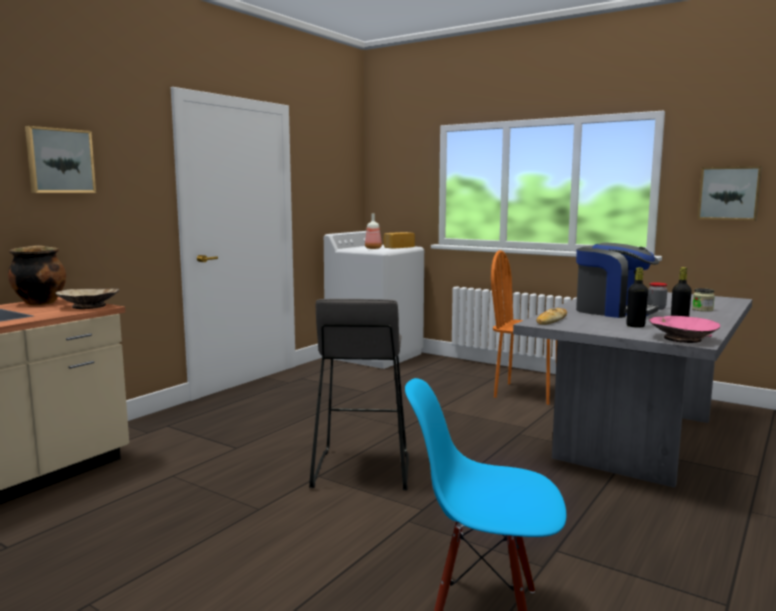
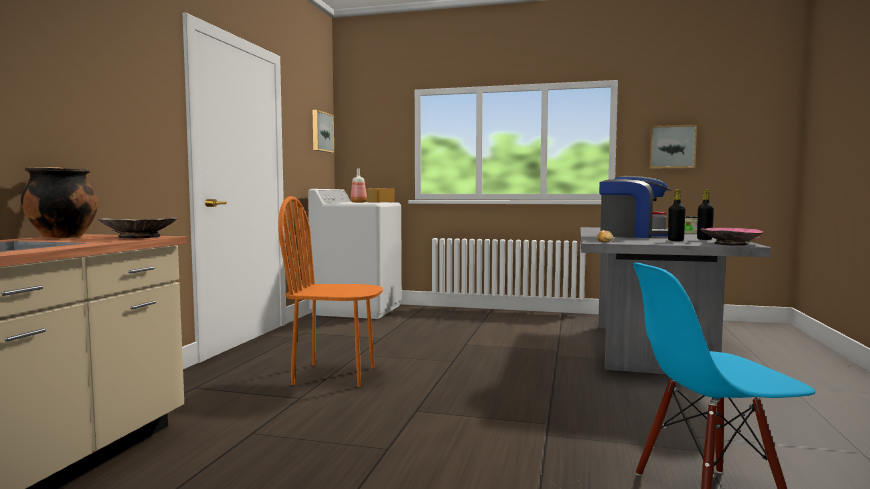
camera: 20 degrees left, 5 degrees down
picture [25,126,96,193] -> picture moved to [313,110,334,153]
grey stool [309,299,409,490] -> none
orange chair [491,250,557,405] -> orange chair moved to [278,196,383,387]

